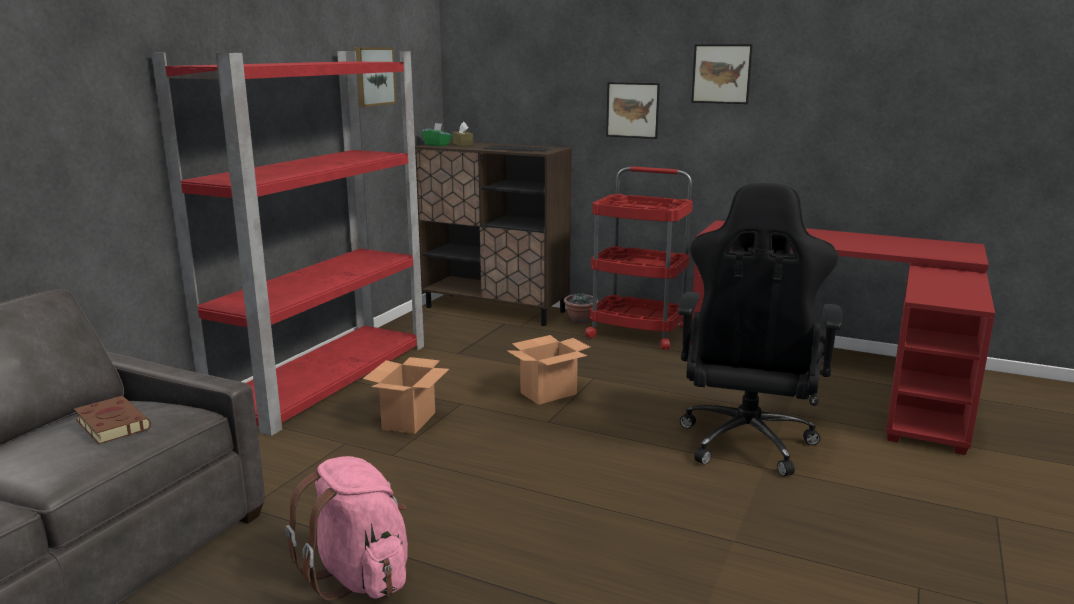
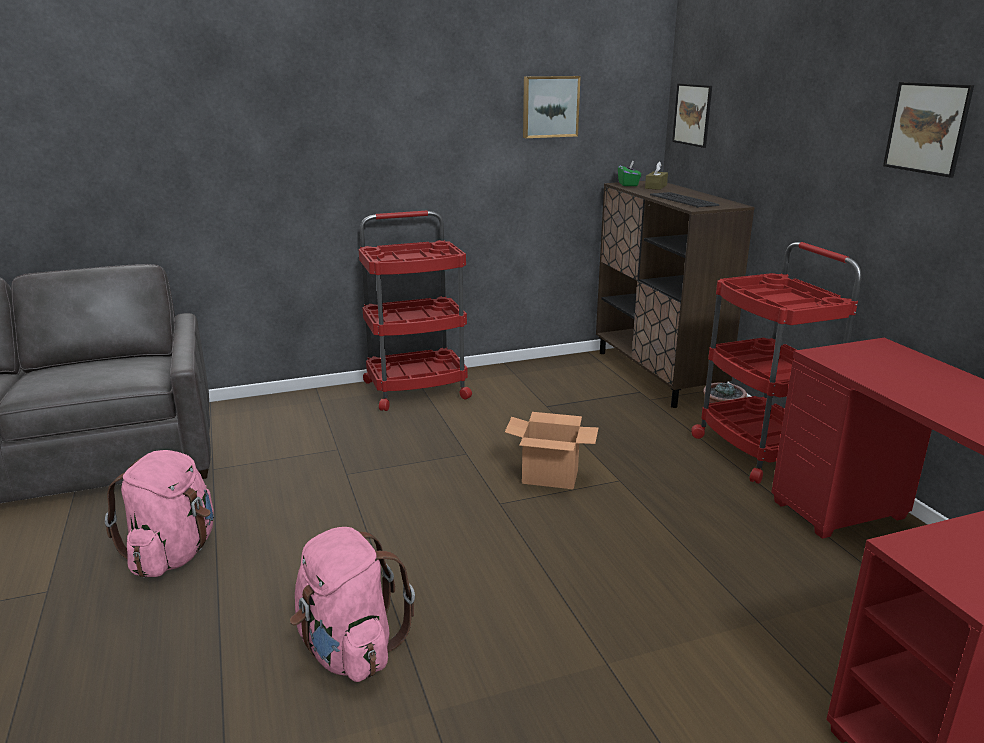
camera: 45 degrees right, 5 degrees up
brown book [74,396,151,444] -> none
red bookcase [151,51,424,436] -> red cart [359,211,472,411]
cardboard box [363,357,449,434] -> none
picture [606,82,660,139] -> picture moved to [672,83,712,148]
black office chair [678,183,843,476] -> none
none -> pink backpack [290,527,415,682]

